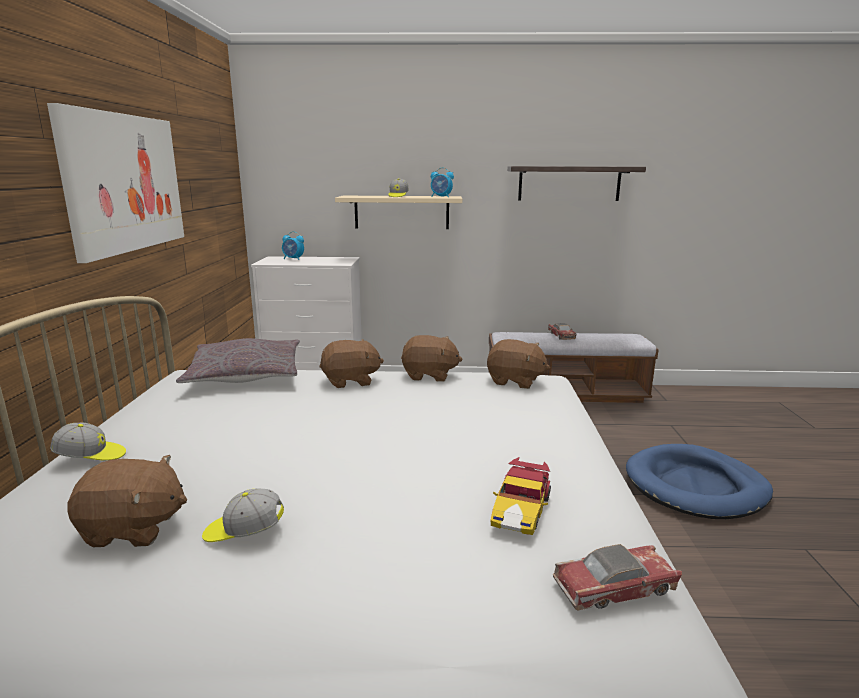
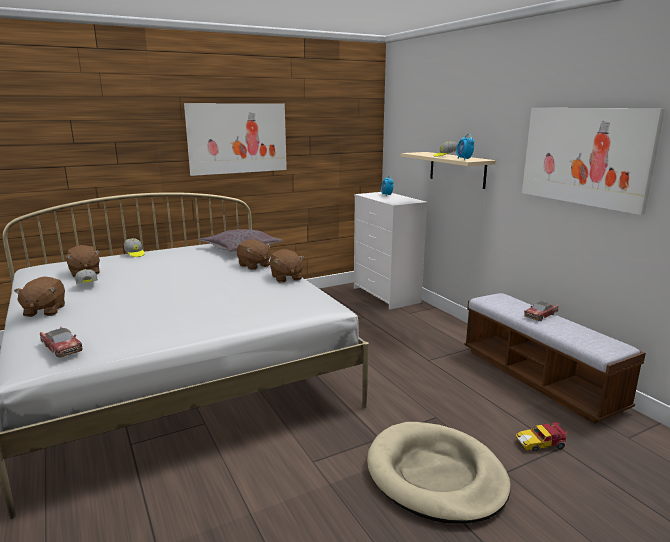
camera: 60 degrees right, 0 degrees up
brown plush toy [487,339,550,389] -> brown plush toy moved to [14,276,65,317]
toy car [491,457,551,535] -> toy car moved to [516,422,568,452]
shelf [507,166,646,201] -> picture [522,108,665,215]
blue dog bed [626,444,773,519] -> beige dog bed [367,422,511,524]

